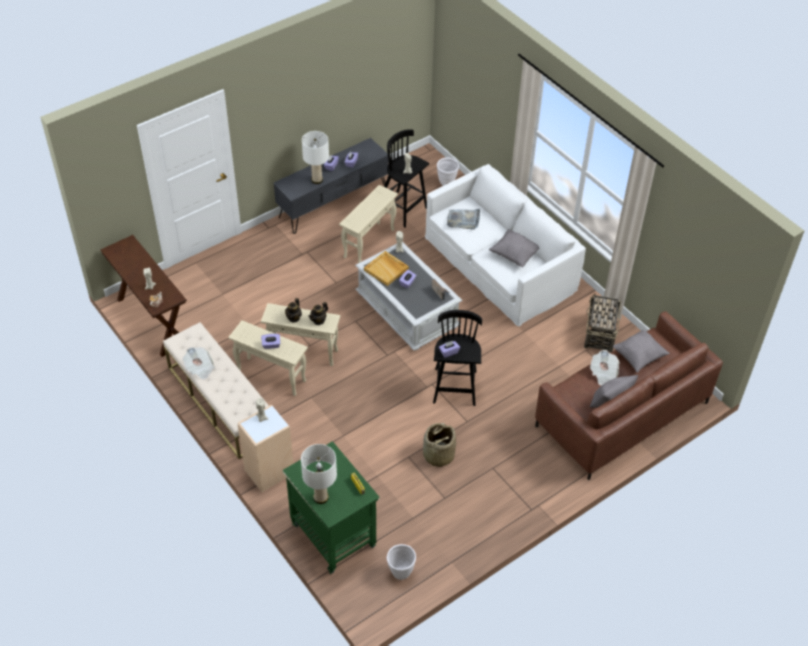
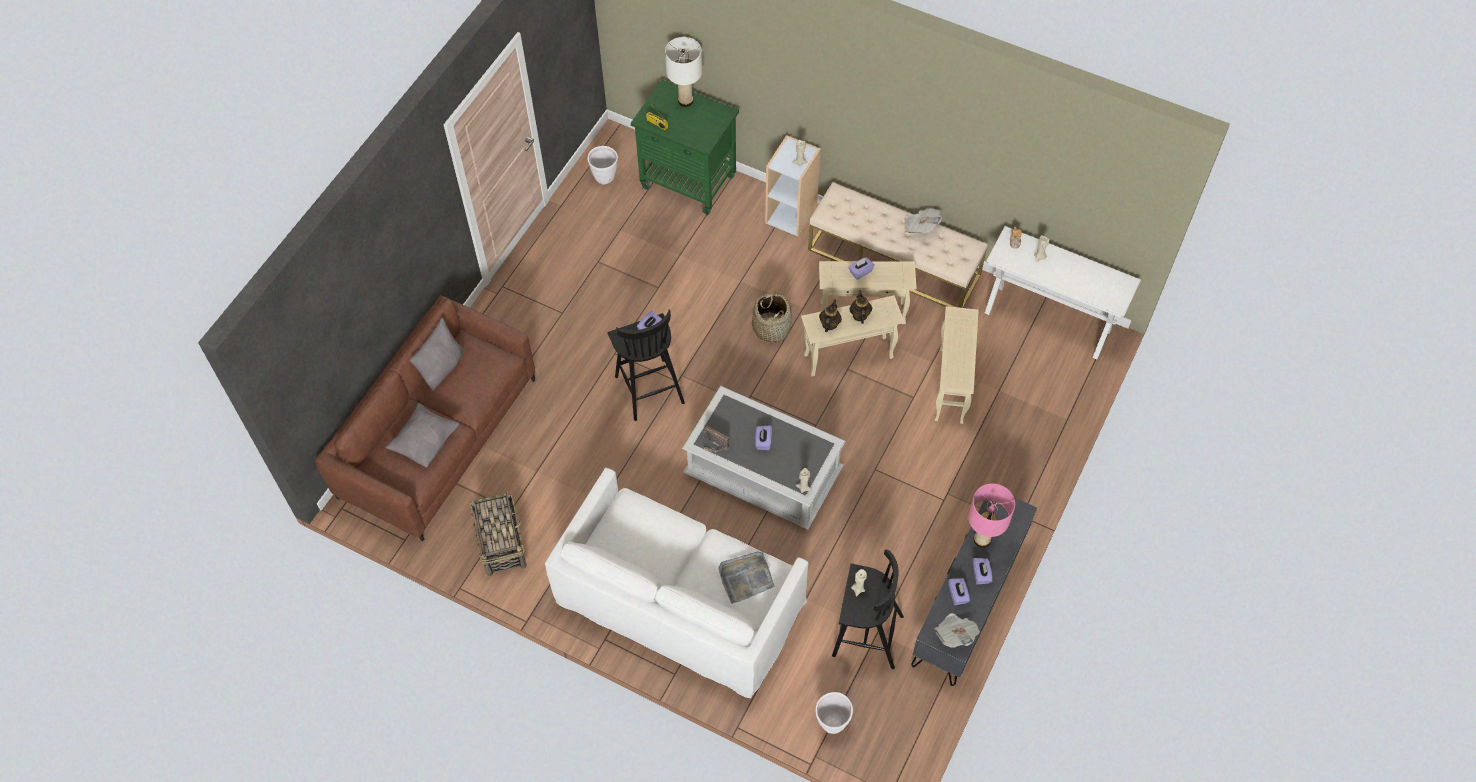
camera: 155 degrees right, 10 degrees up
brown console table [100,235,187,357] -> white console table [985,226,1141,359]
white table lamp [302,131,329,184] -> pink table lamp [968,483,1015,548]
beige side table [339,185,398,263] -> beige side table moved to [935,306,979,424]
beige tray [364,251,409,286] -> none
basket [423,423,456,467] -> basket moved to [752,293,792,344]
grey pillow [489,229,539,268] -> none
newspaper [590,350,620,386] -> newspaper moved to [934,613,980,648]

